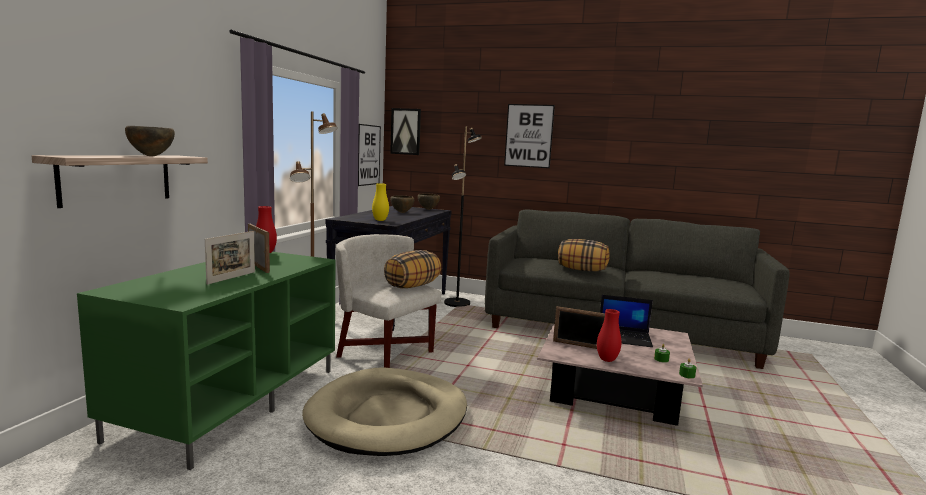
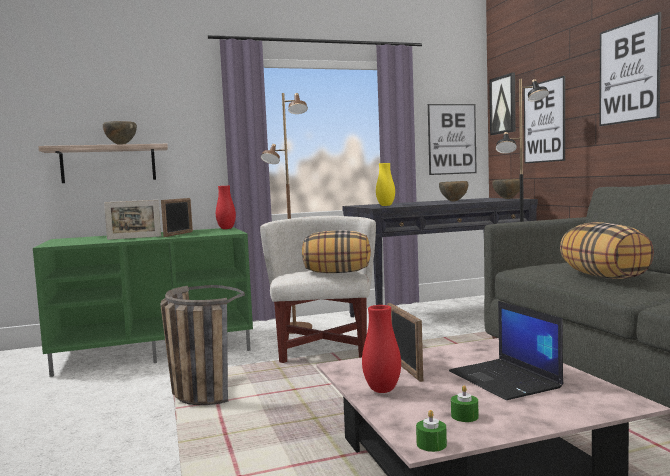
camera: 55 degrees right, 5 degrees down
beige dog bed [302,367,467,456] -> basket [160,285,245,405]
none -> picture [524,76,565,164]

